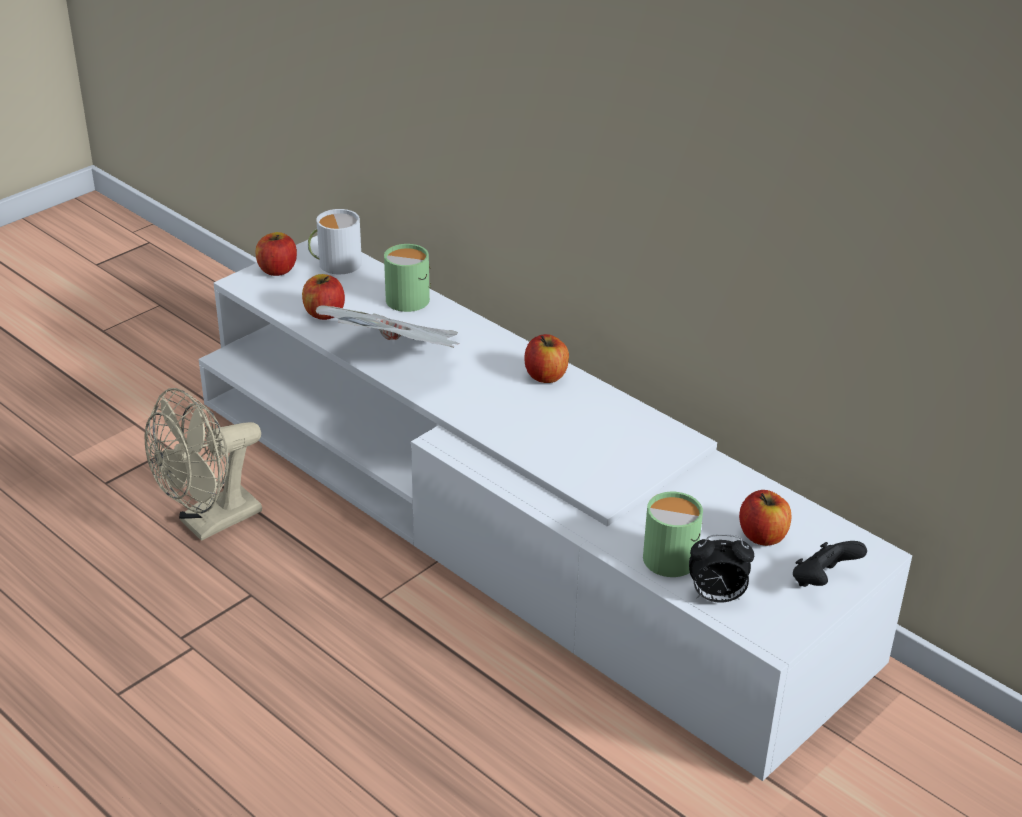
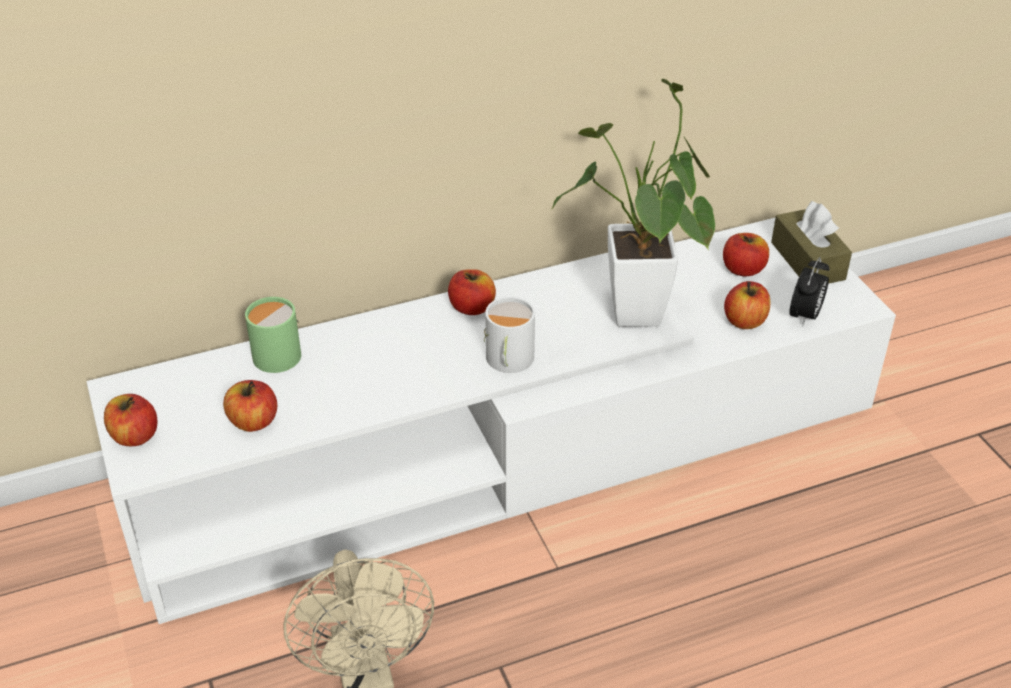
camera: 65 degrees left, 5 degrees up
white mug [308,209,362,274] -> white mug moved to [484,297,535,373]
newspaper [316,305,459,348] -> none
green mug [643,492,703,577] -> apple [724,281,770,329]
black game controller [793,541,867,587] -> brown tissue box [771,201,852,284]
none -> potted plant [551,79,715,327]

